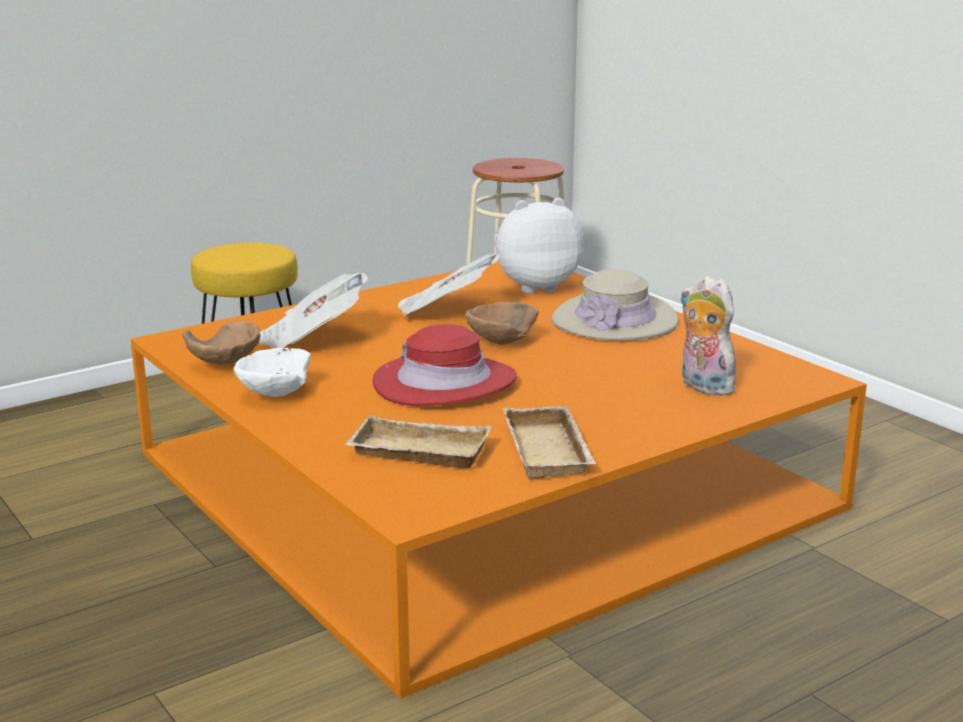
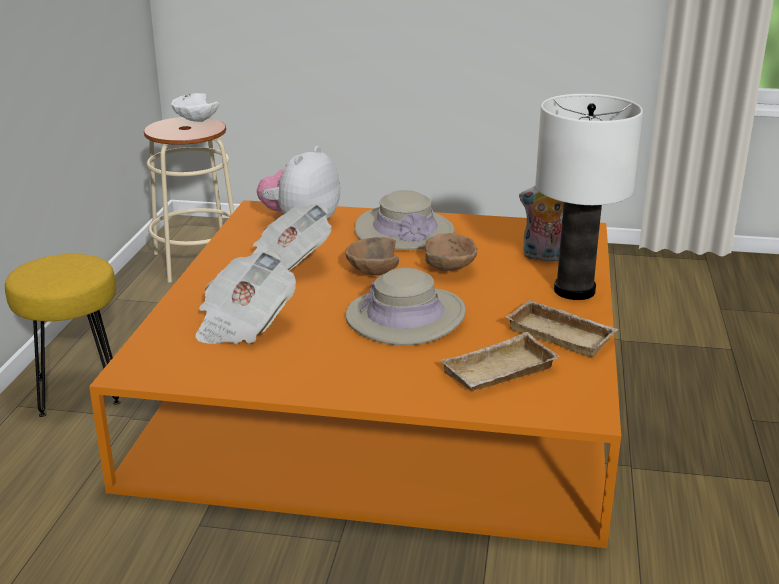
camera: 45 degrees left, 5 degrees up
brown bowl [182,321,261,364] -> brown bowl moved to [425,233,477,271]
white bowl [233,348,311,397] -> white bowl moved to [171,93,219,122]
red hat [373,324,517,406] -> beige hat [346,268,466,346]
none -> white table lamp [535,94,643,300]

